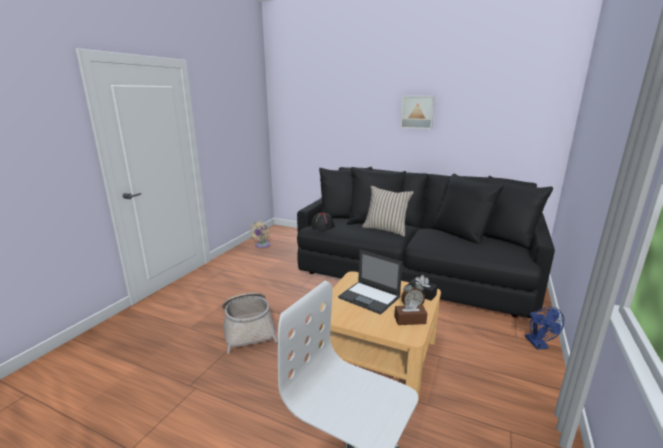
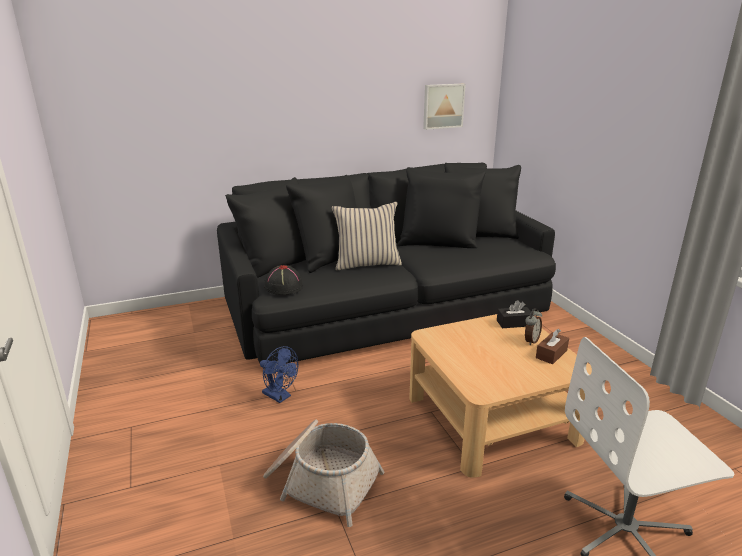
camera: 45 degrees left, 5 degrees up
beige fan [250,221,270,248] -> none
laptop [338,250,402,315] -> none
picture [400,96,435,129] -> picture moved to [423,84,466,130]
blue fan [525,307,564,349] -> blue fan moved to [260,346,298,403]

